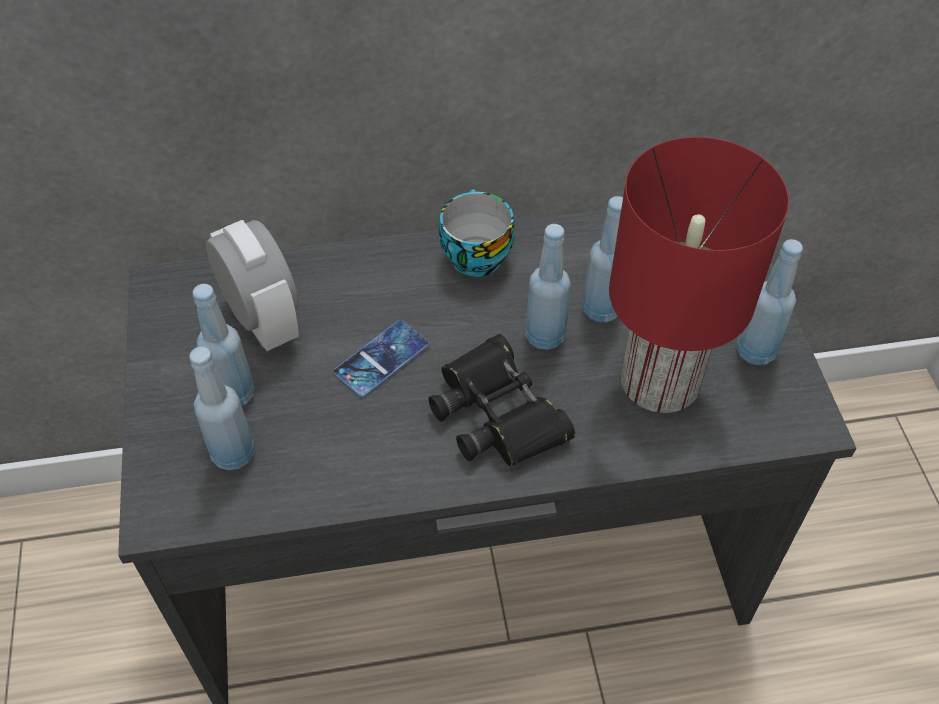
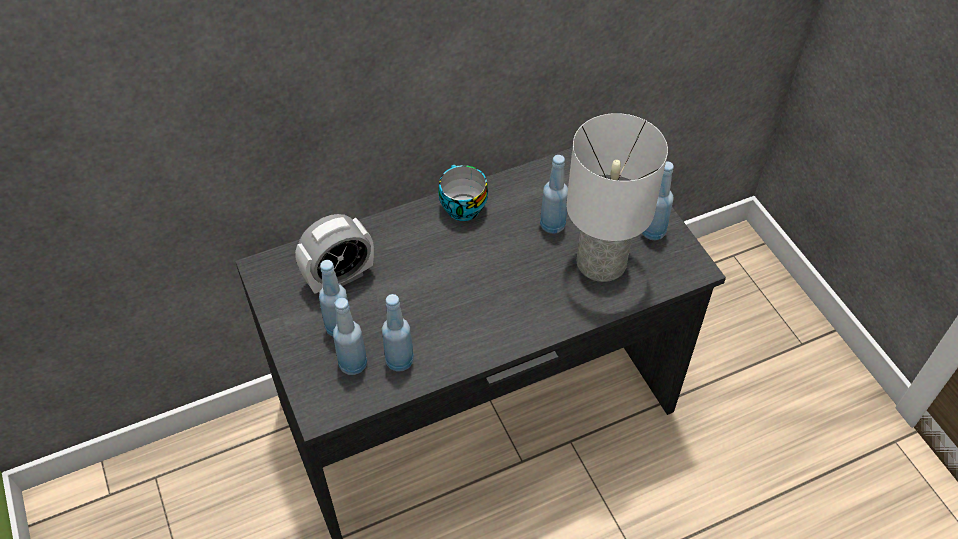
camera: 15 degrees left, 0 degrees up
alarm clock [206,220,299,351] -> alarm clock turned 105 degrees clockwise [295,214,374,294]
phone [334,320,429,397] -> none
black binoculars [428,334,575,466] -> none
blue bottle [525,224,571,350] -> blue bottle moved to [382,294,414,372]
red table lamp [609,137,789,413] -> white table lamp [566,113,668,282]

